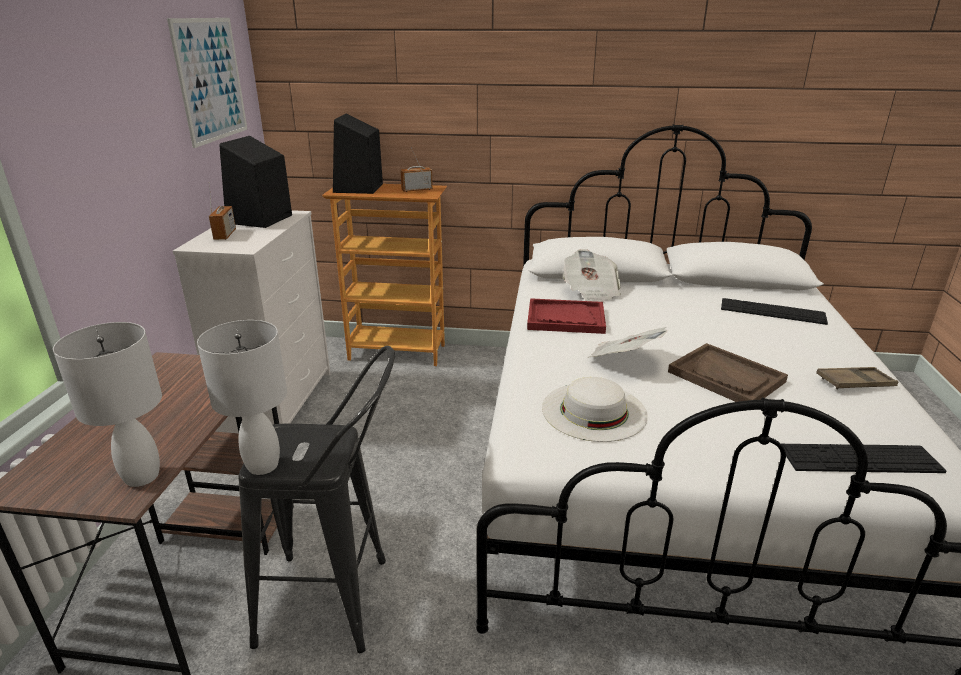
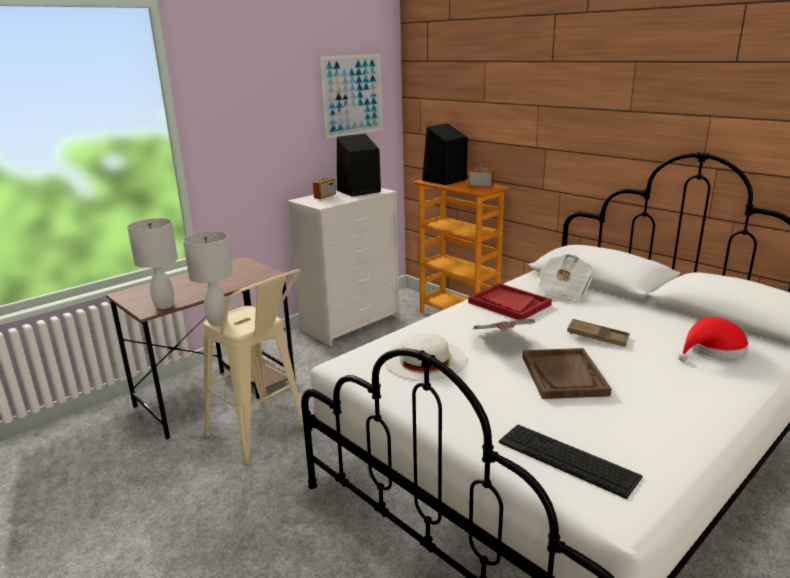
camera: 40 degrees right, 5 degrees down
black stool [238,346,395,653] -> beige stool [203,269,304,464]
keyboard [721,298,828,325] -> red hat [678,317,749,361]
brown tray [816,367,898,389] -> brown tray moved to [567,319,630,347]

